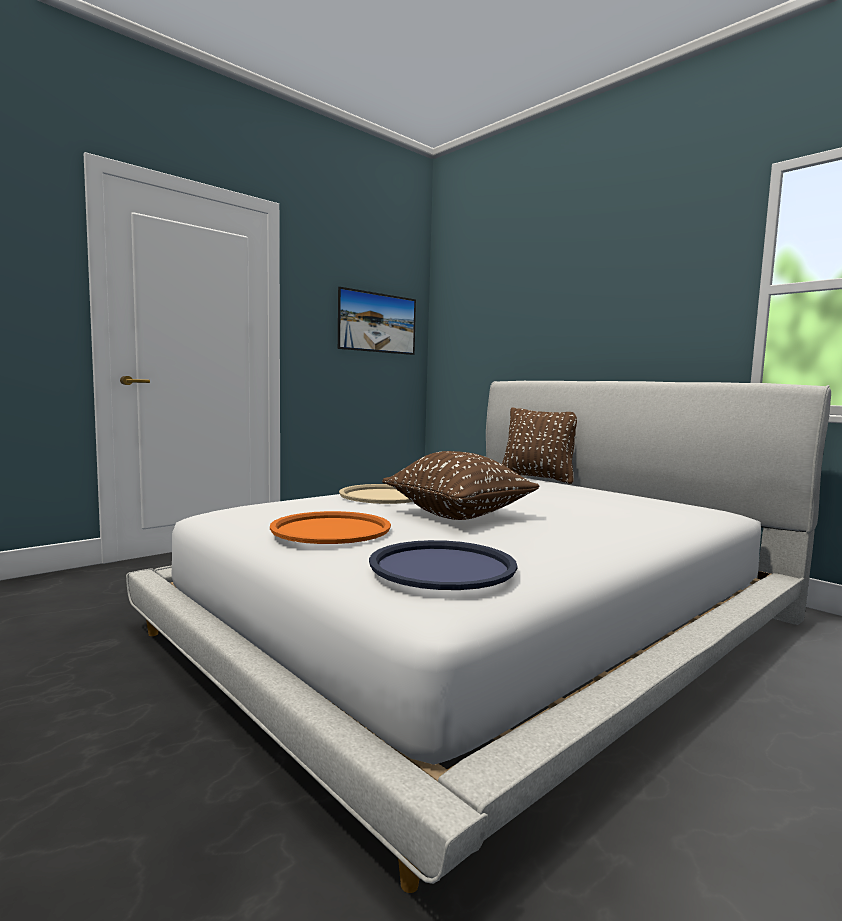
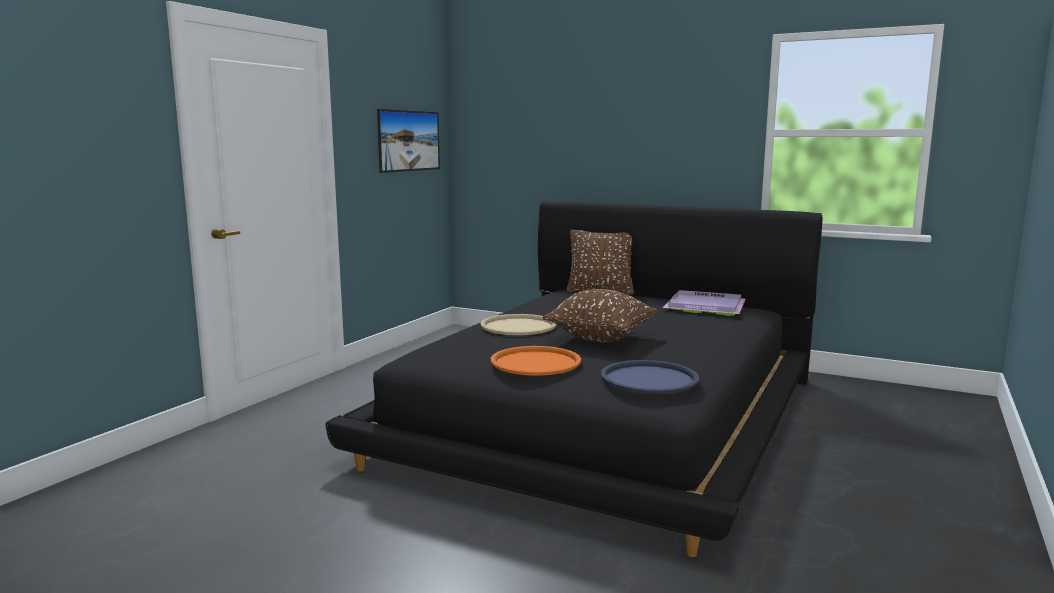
camera: 20 degrees left, 5 degrees up
white bed [126,381,831,893] -> black bed [325,201,823,557]
none -> purple tray [663,290,746,316]

